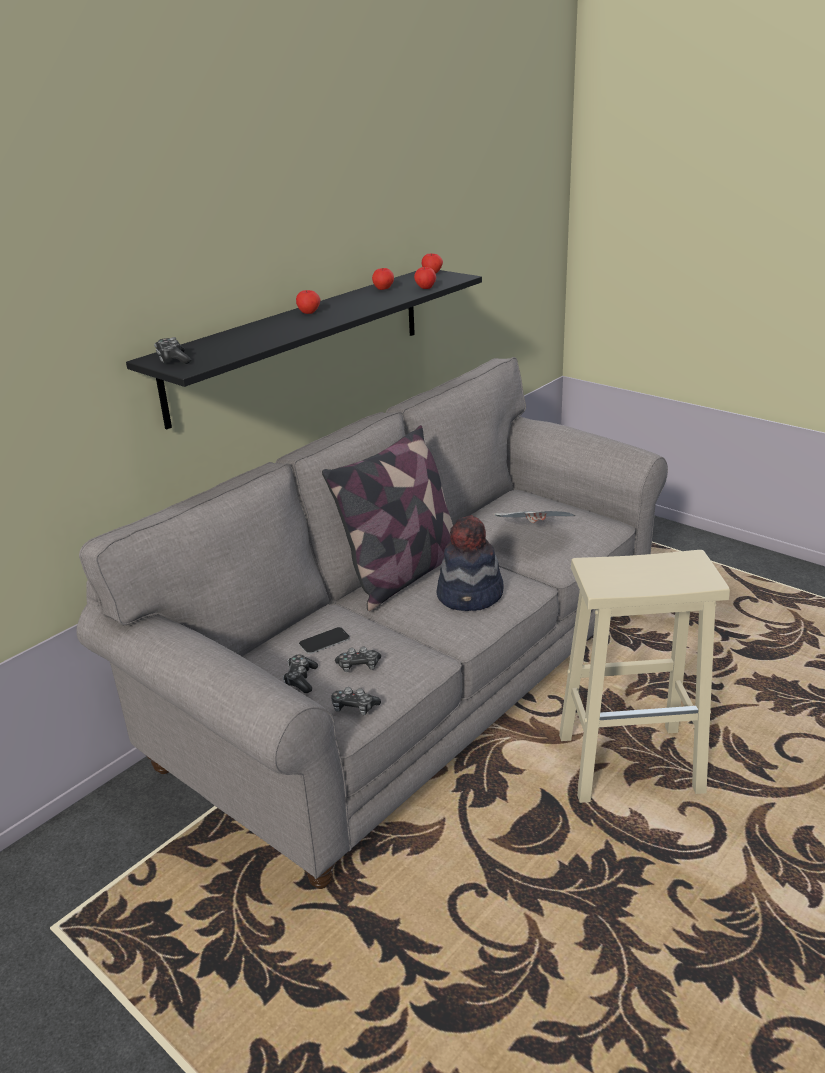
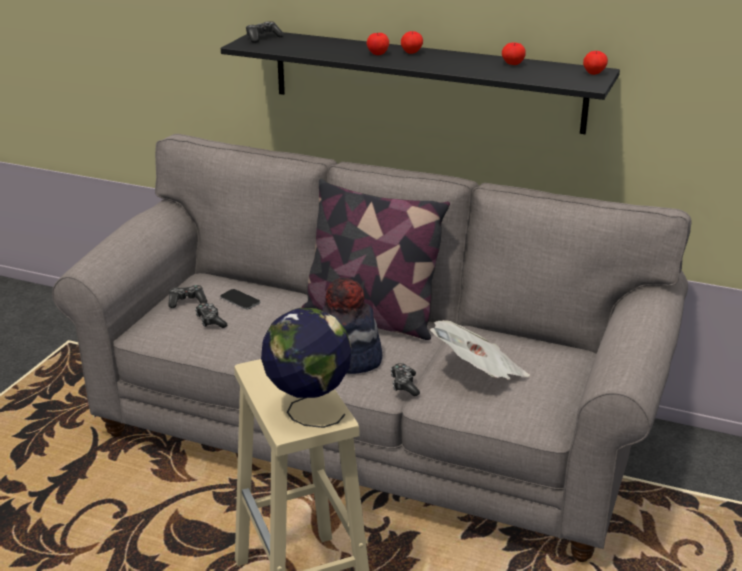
camera: 70 degrees right, 0 degrees up
game controller [331,687,381,715] -> game controller moved to [390,363,420,396]
apple [414,267,436,289] -> apple moved to [366,33,389,55]
none -> globe [261,308,351,428]

